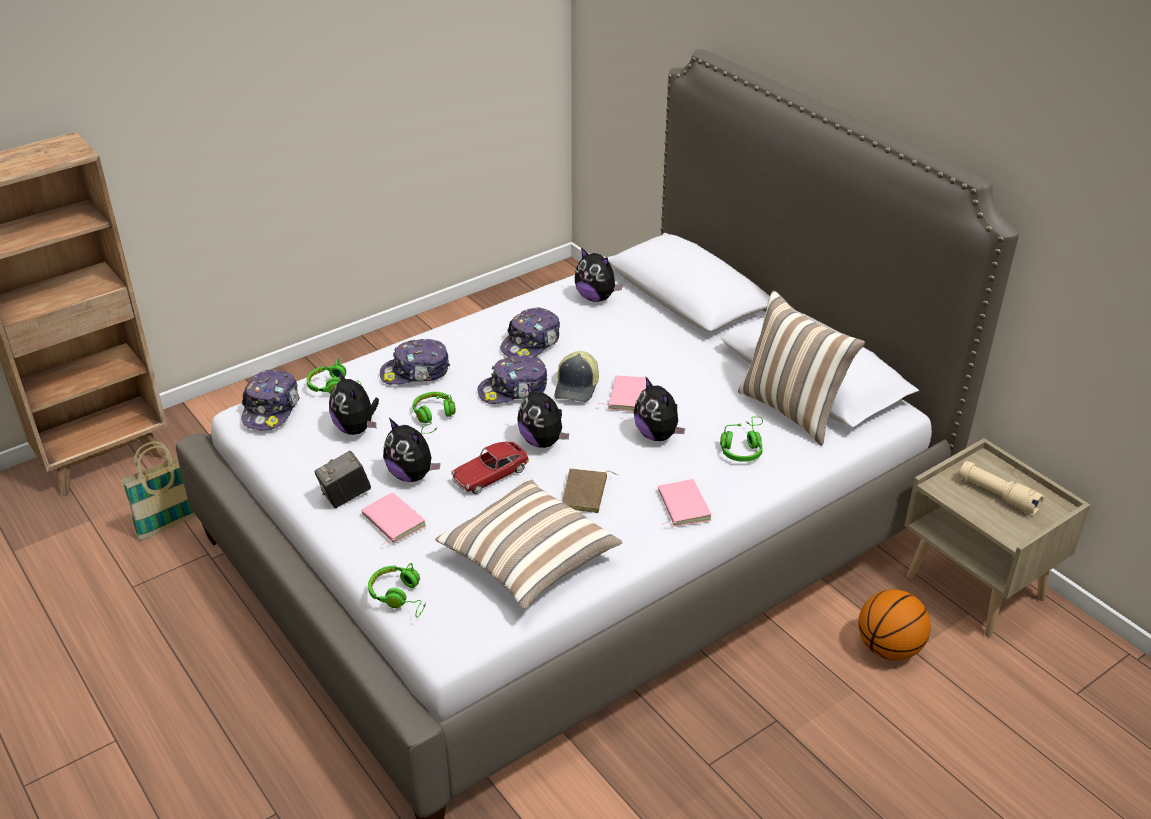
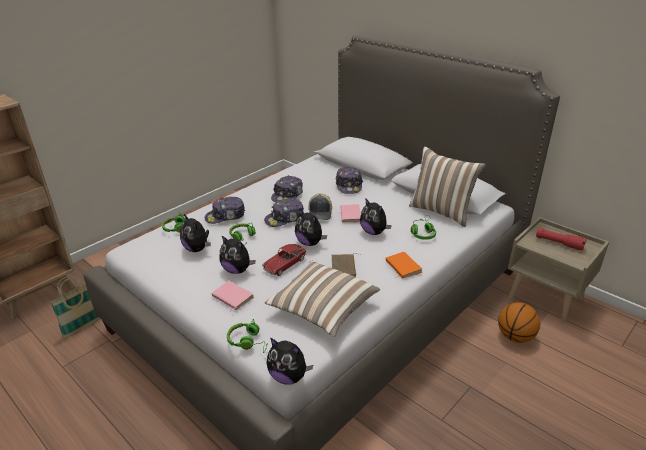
camera: 10 degrees left, 5 degrees down
cap [241,370,300,431] -> cap moved to [336,167,363,194]
camera [314,451,371,508] -> none
plush toy [575,248,623,302] -> plush toy moved to [267,338,313,385]
pink book [658,479,712,527] -> orange book [386,252,422,278]
beige flashlight [959,461,1044,515] -> red flashlight [536,228,587,251]

